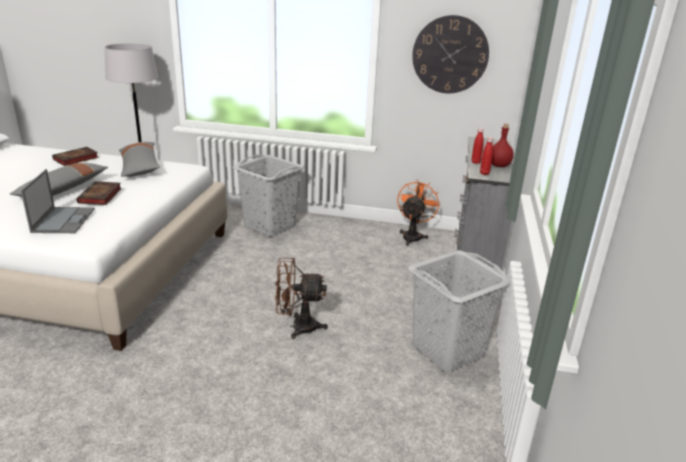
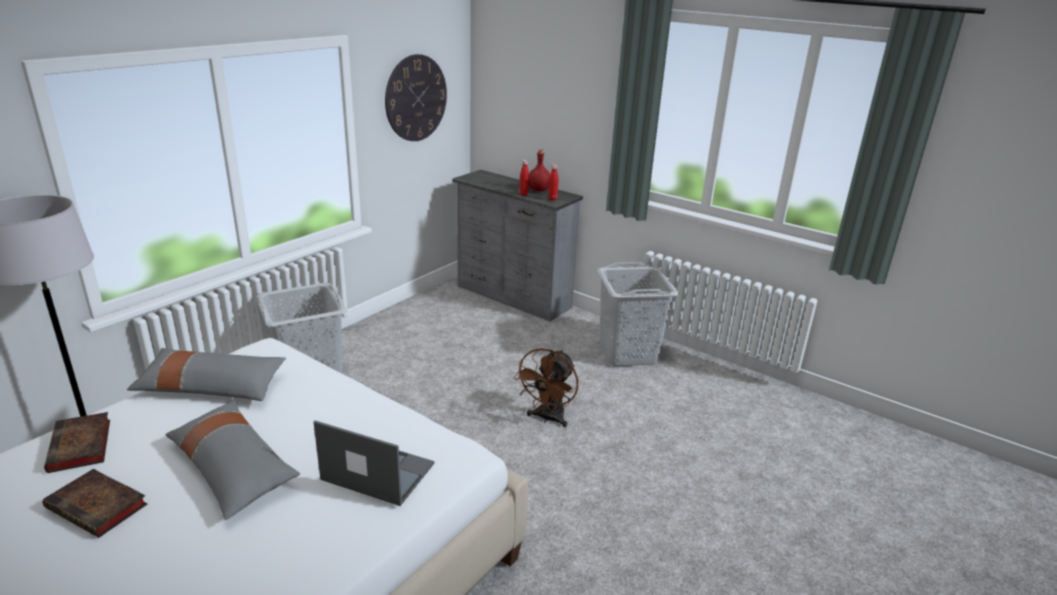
camera: 65 degrees left, 0 degrees up
book [77,181,122,205] -> book moved to [43,469,147,538]
orange fan [397,179,440,246] -> none

